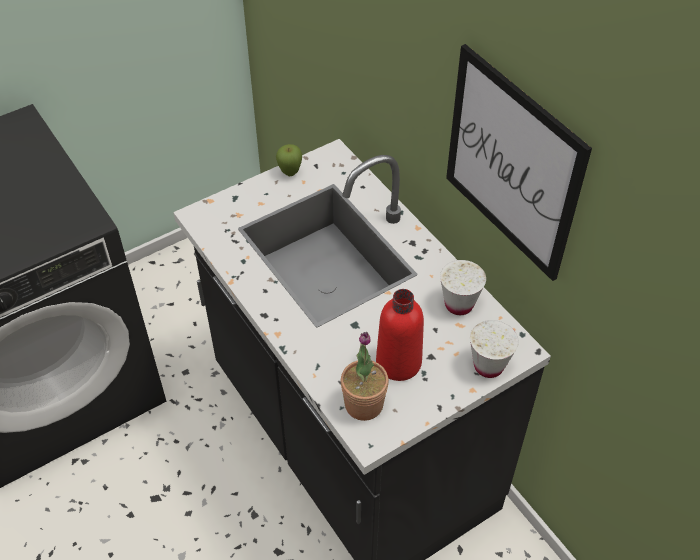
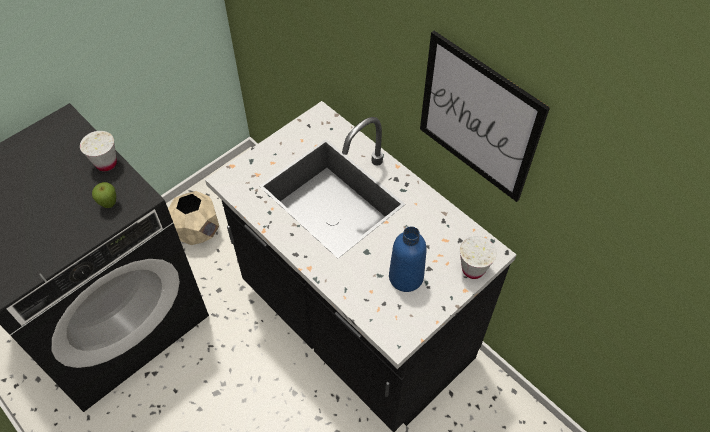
camera: 10 degrees left, 5 degrees up
apple [276,144,302,176] -> apple moved to [92,182,116,208]
potted plant [341,332,389,421] -> none
red bottle [376,289,424,381] -> blue bottle [389,226,427,292]
white cup [440,260,486,315] -> white cup moved to [80,131,117,171]
none -> beige planter [168,191,219,245]

